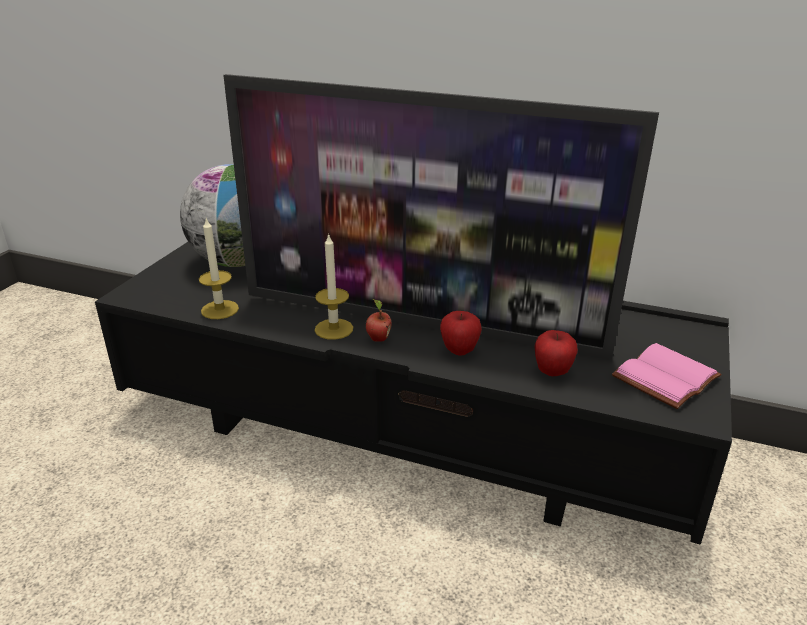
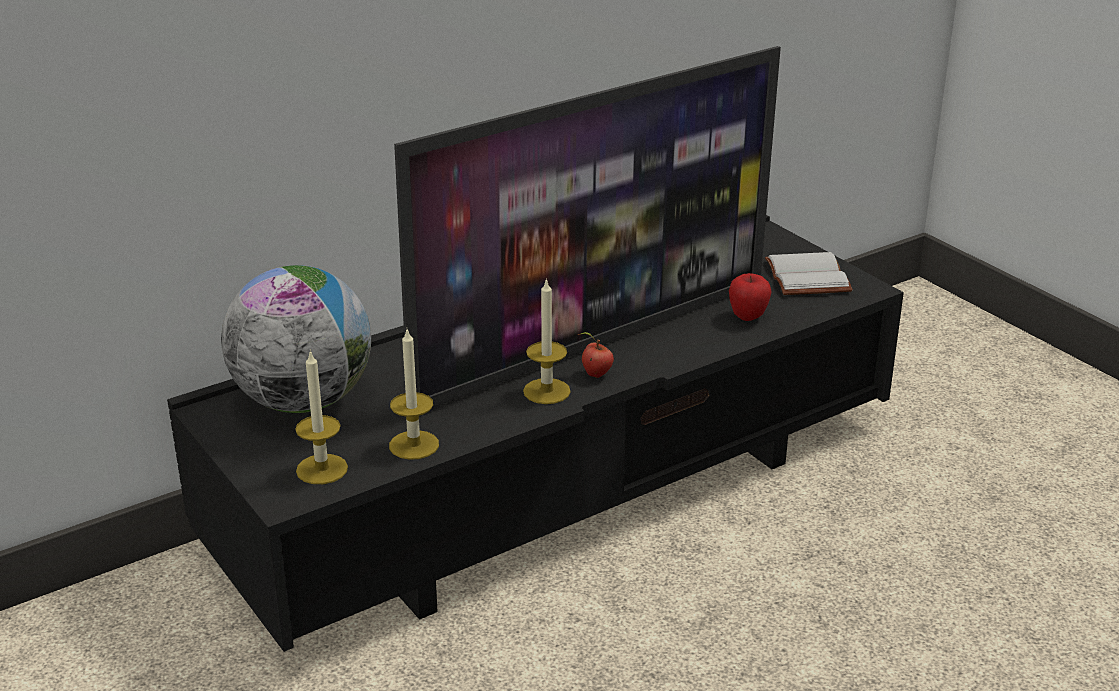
camera: 55 degrees left, 0 degrees up
apple [440,311,482,356] -> none
pink book [612,343,722,409] -> white book [765,252,853,295]
none -> candle [295,350,348,484]

